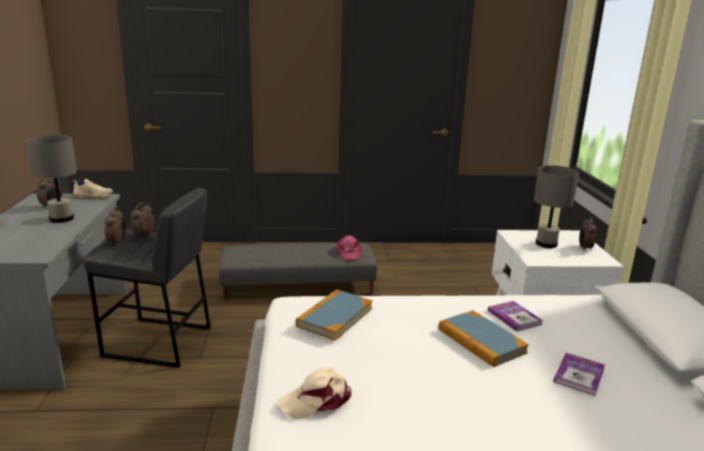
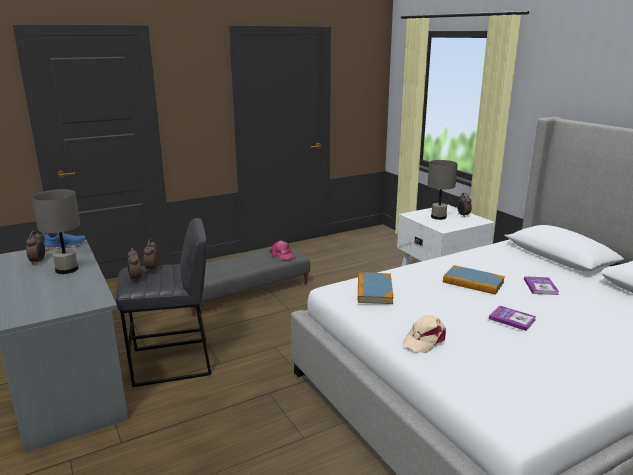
camera: 25 degrees left, 0 degrees up
beige shoe [72,179,113,199] -> blue shoe [42,232,86,250]
book [488,301,543,331] -> book moved to [489,305,536,331]

